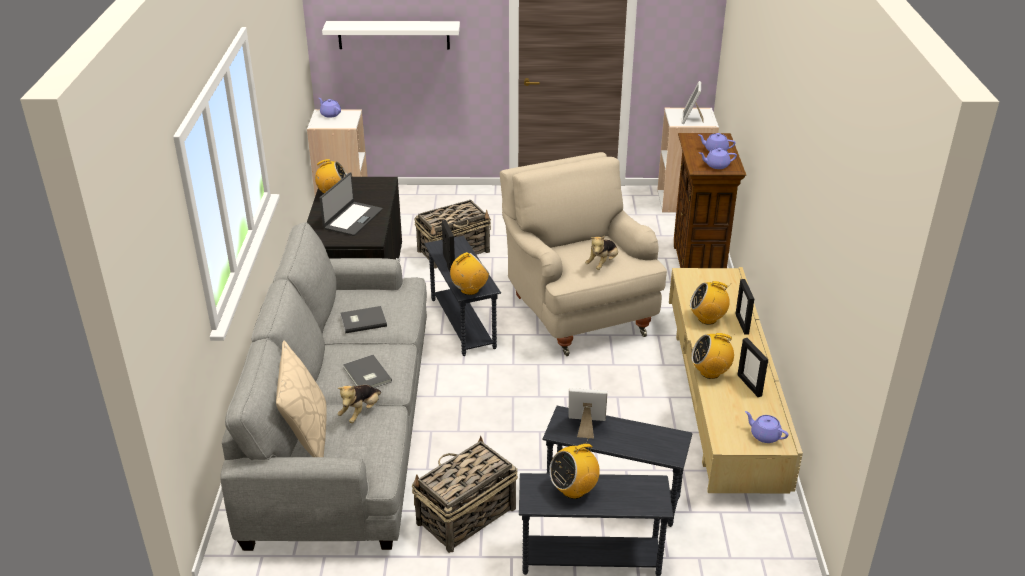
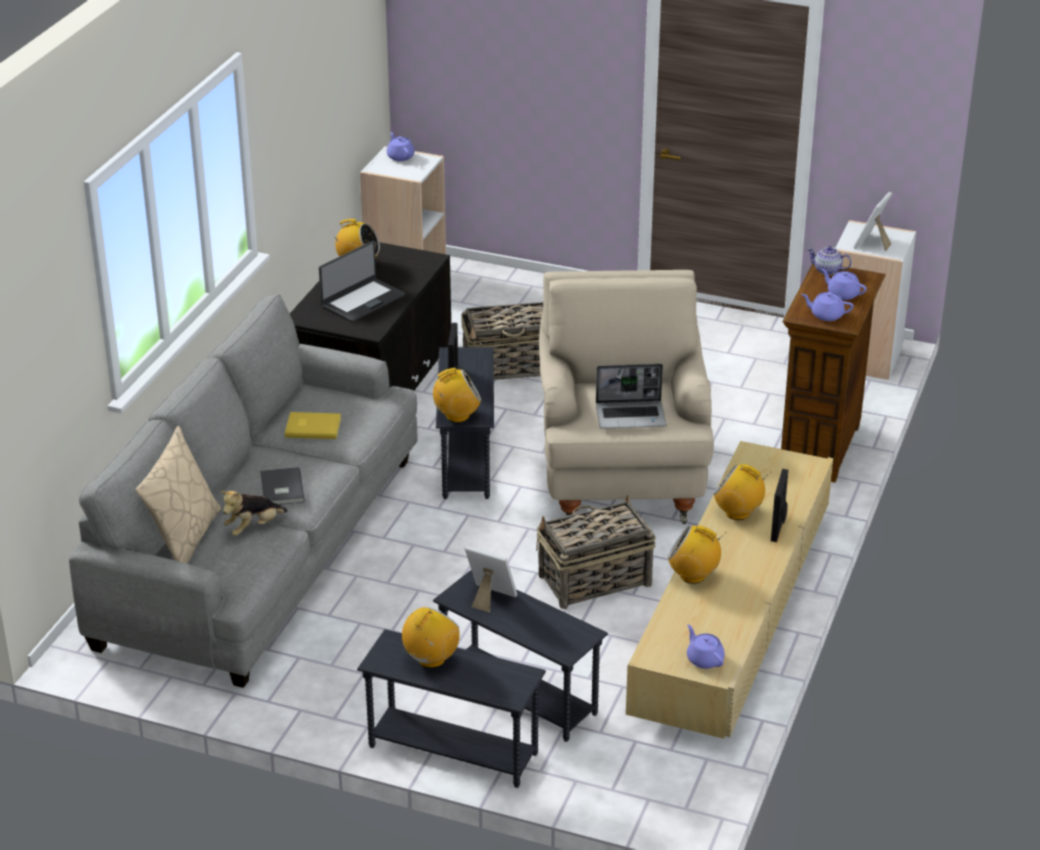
camera: 20 degrees right, 0 degrees up
white shelf [322,21,460,49] -> none
grey book [340,306,387,334] -> yellow book [285,412,341,439]
basket [412,436,518,553] -> basket moved to [536,495,656,609]
radio [549,443,600,499] -> radio turned 135 degrees clockwise [402,606,460,668]
plush toy [585,236,618,270] -> laptop [596,364,666,429]
picture frame [737,338,768,397] -> none
none -> teapot [807,246,852,275]

